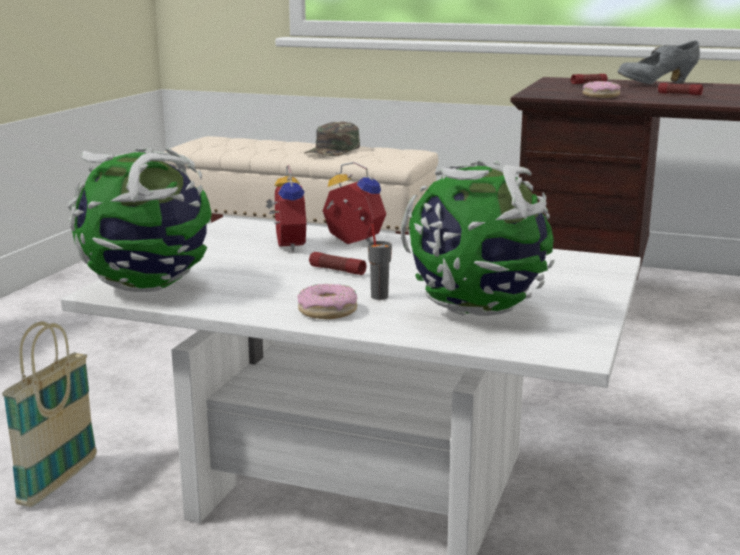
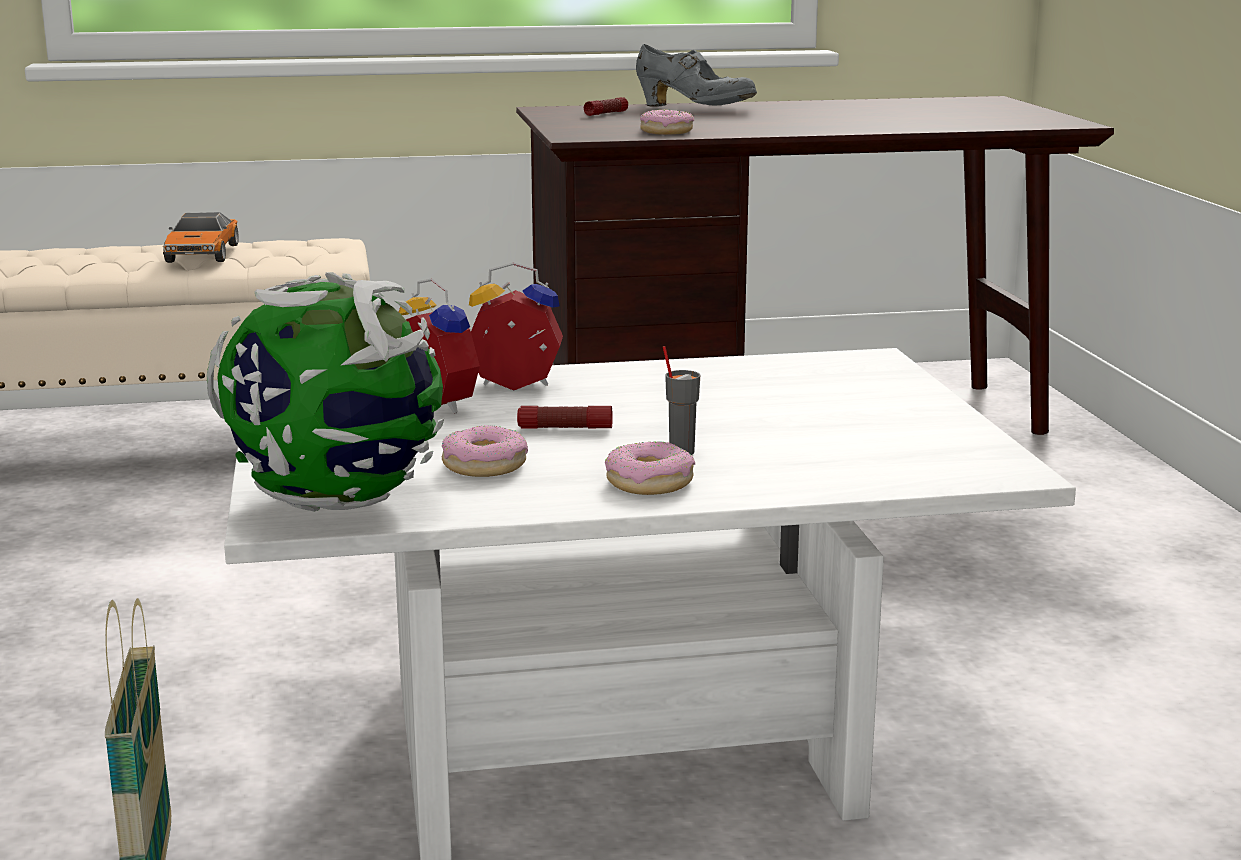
camera: 30 degrees left, 0 degrees up
green cap [304,122,360,156] -> toy car [163,212,239,263]
globe [401,161,555,316] -> none
grey shoe [618,41,700,84] -> grey shoe turned 105 degrees counterclockwise [636,44,757,107]
flashlight [658,83,703,95] -> none
none -> donut [442,425,528,477]

